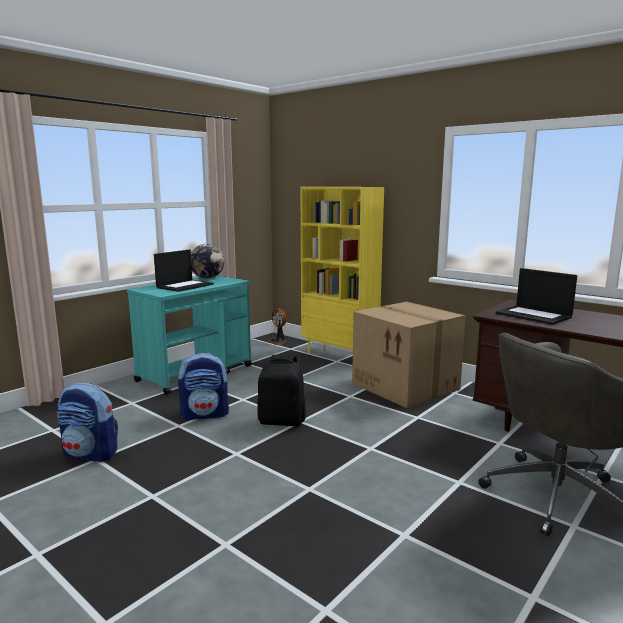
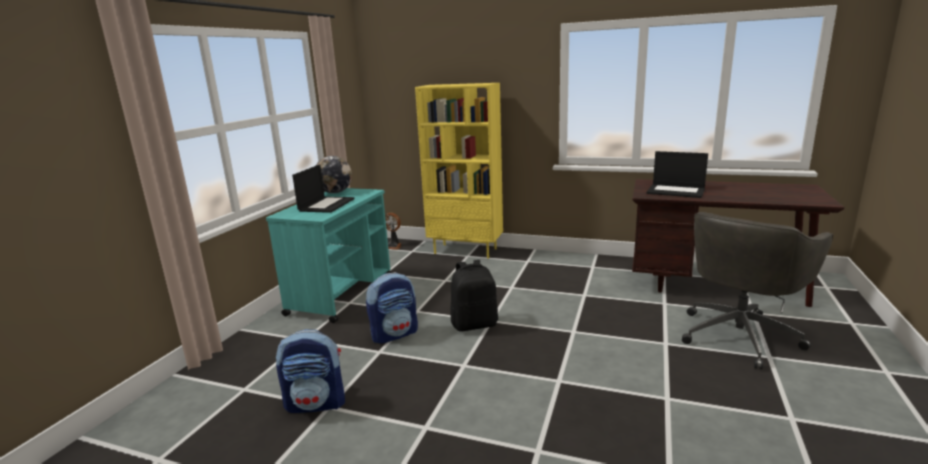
camera: 20 degrees left, 5 degrees up
cardboard box [352,302,466,408] -> none

